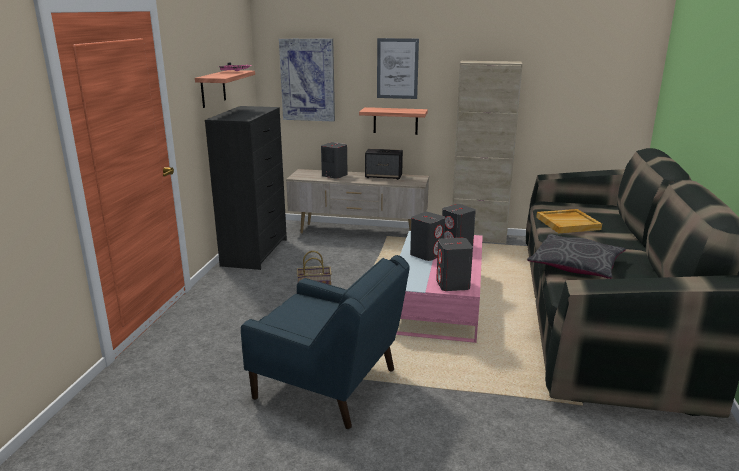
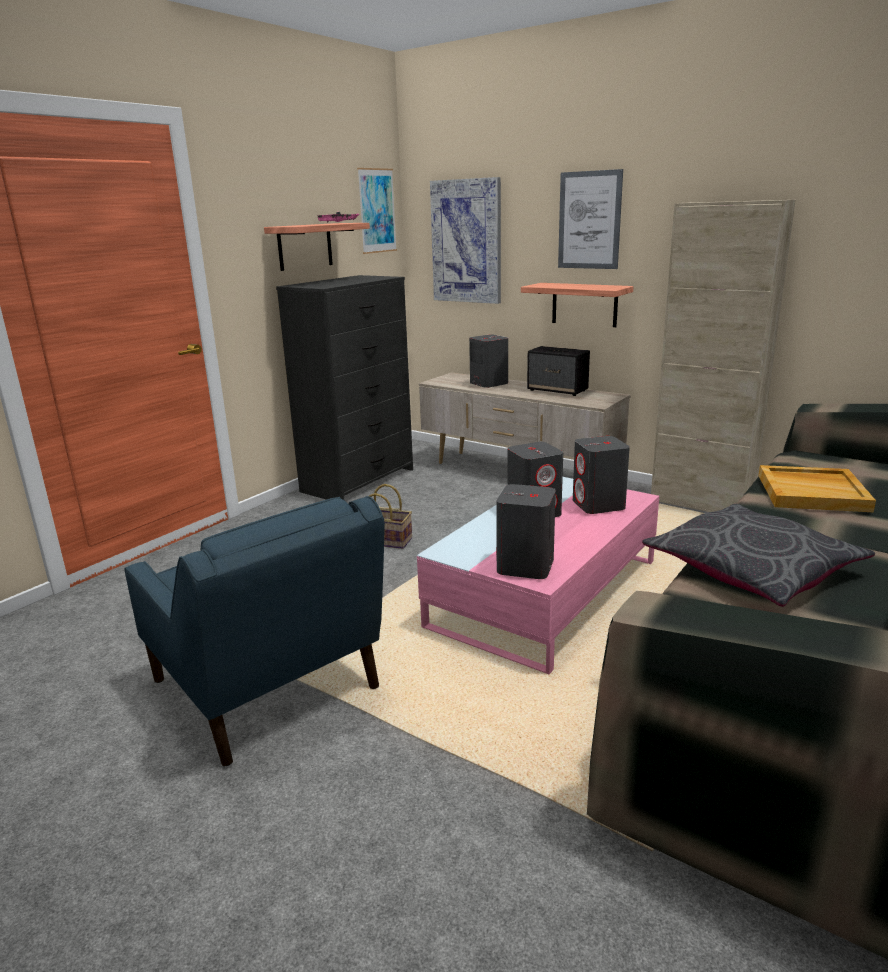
camera: 25 degrees right, 0 degrees up
none -> picture [357,168,397,254]

